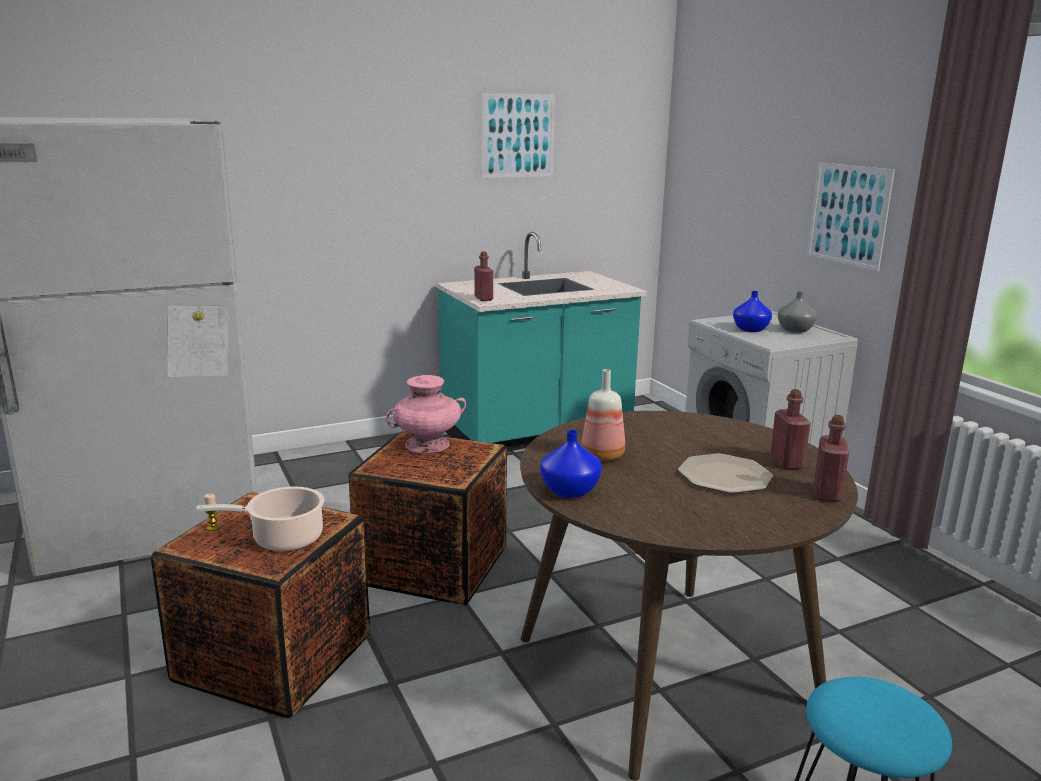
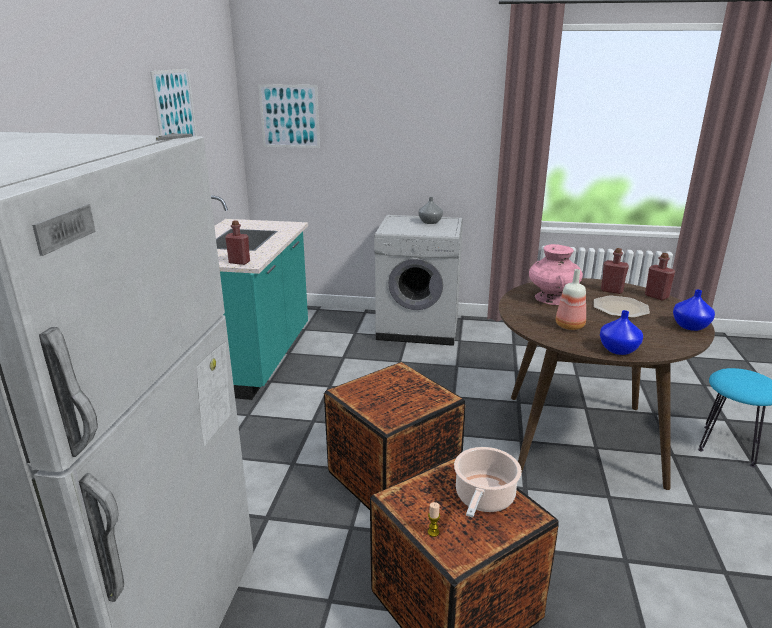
camera: 55 degrees left, 5 degrees up
pink vase [386,375,466,453] -> pink vase moved to [529,244,583,305]
blue vase [733,291,772,332] -> blue vase moved to [673,290,715,331]
picture [807,162,895,271] -> picture moved to [258,84,320,148]

